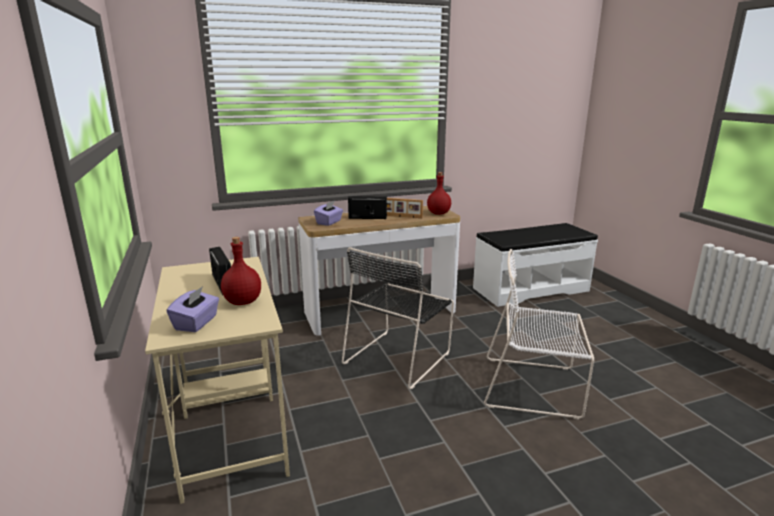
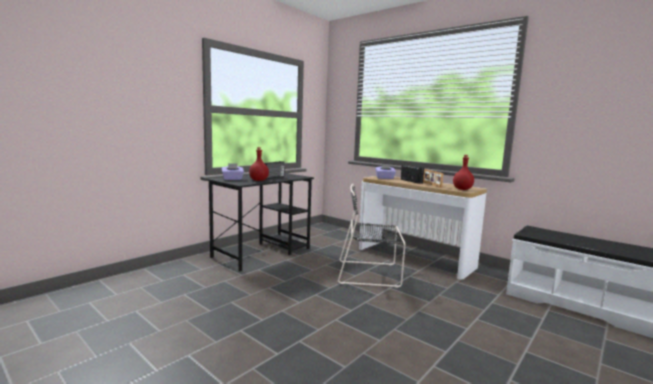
camera: 60 degrees right, 10 degrees down
beige desk [145,257,290,504] -> black desk [206,173,314,271]
white chair [484,249,594,419] -> none

